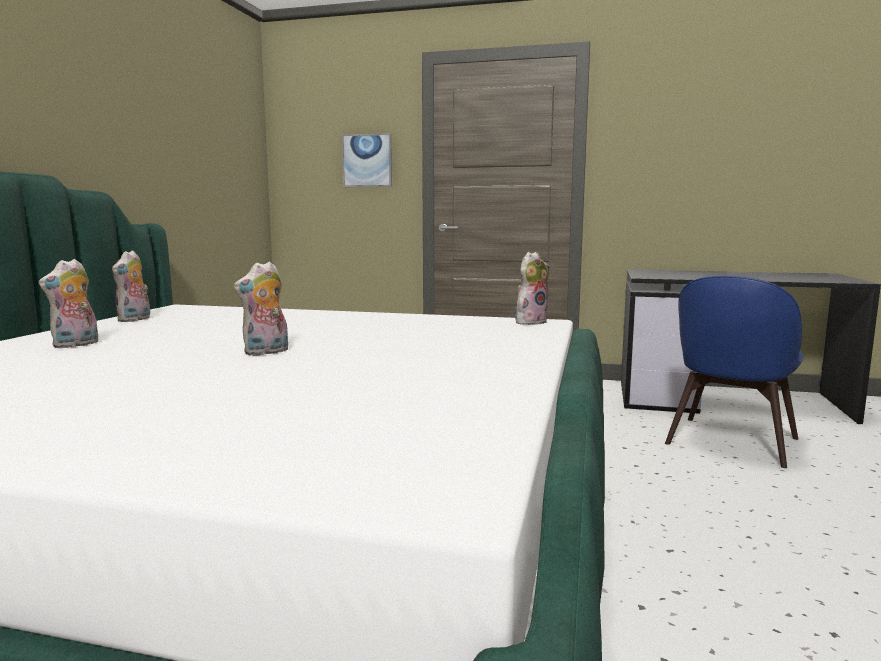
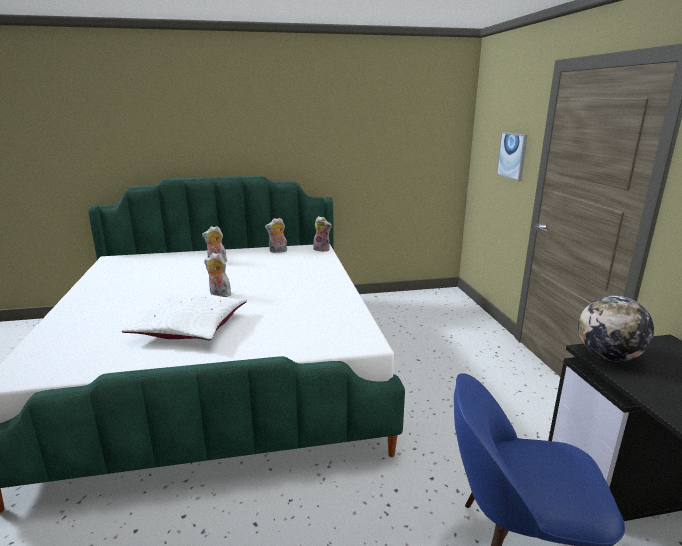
camera: 65 degrees right, 10 degrees up
plush toy [515,252,549,325] -> plush toy moved to [313,216,332,252]
none -> white pillow [122,294,247,341]
none -> globe [578,296,654,362]

